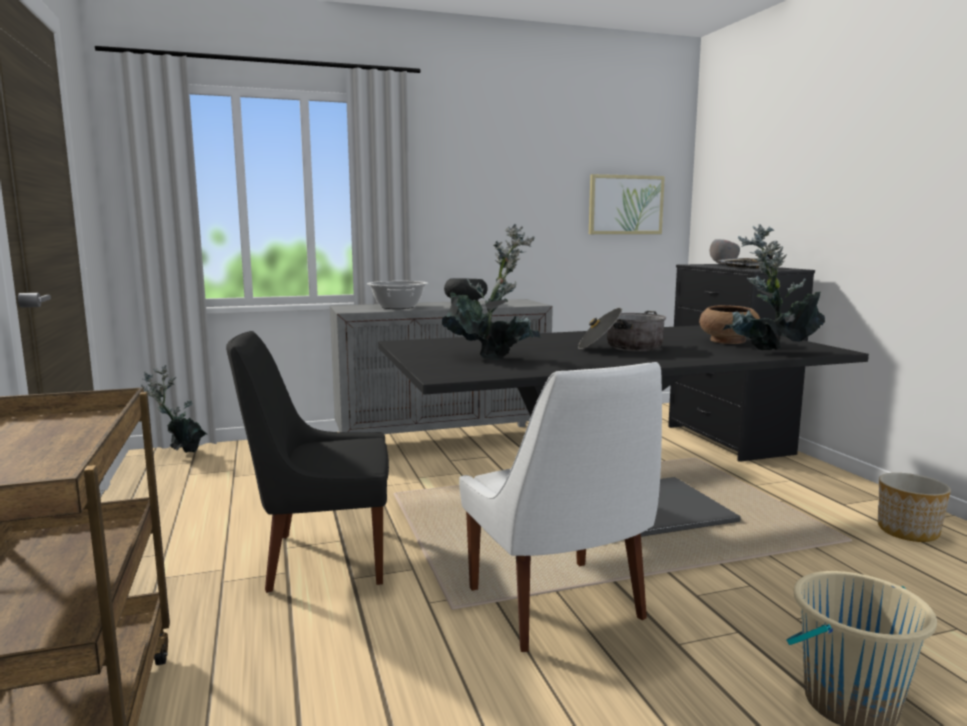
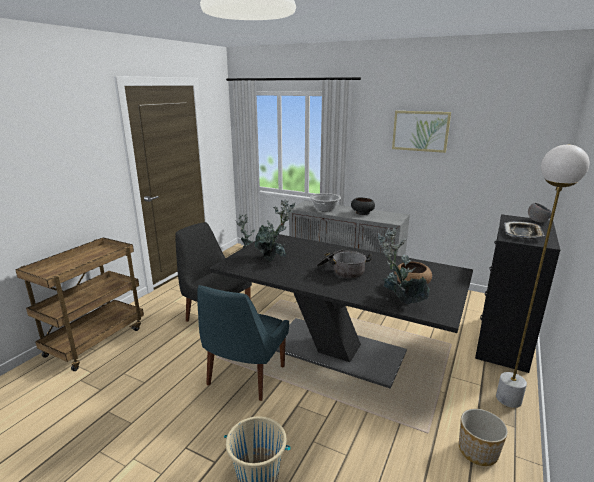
camera: 45 degrees right, 10 degrees up
white chair [459,362,662,652] -> blue chair [197,285,289,401]
picture [589,174,665,234] -> picture moved to [392,111,451,153]
none -> white floor lamp [496,144,590,408]

